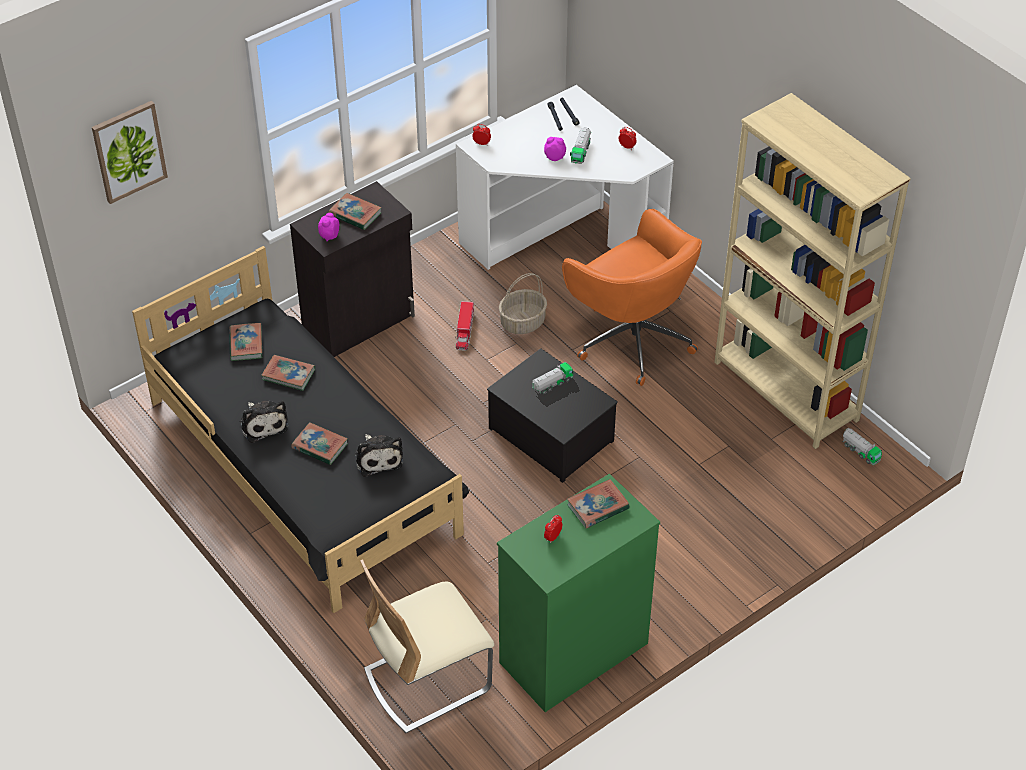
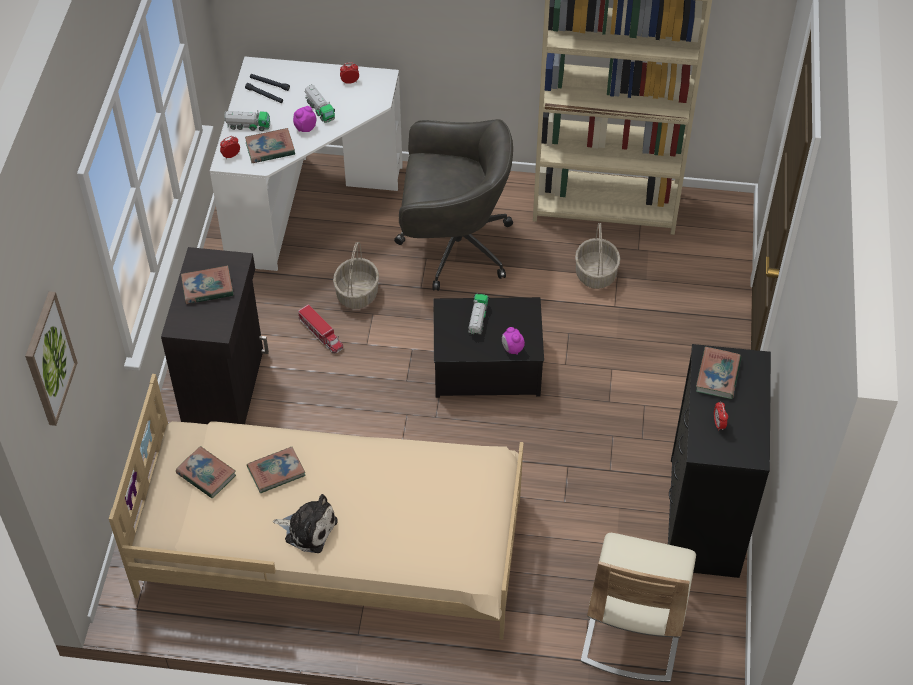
camera: 45 degrees left, 5 degrees up
black bed [132,246,469,613] -> beige bed [109,374,524,640]
book [291,422,348,465] -> book moved to [245,128,295,163]
alarm clock [318,213,339,241] -> alarm clock moved to [502,327,525,355]
plush toy [355,434,403,477] -> none
green dresser [497,474,660,712] -> black dresser [668,344,771,578]
orange office chair [562,209,702,386] -> grey office chair [394,119,513,291]
toy truck [843,427,882,465] -> toy truck moved to [224,110,270,131]
none -> basket [575,222,620,289]

